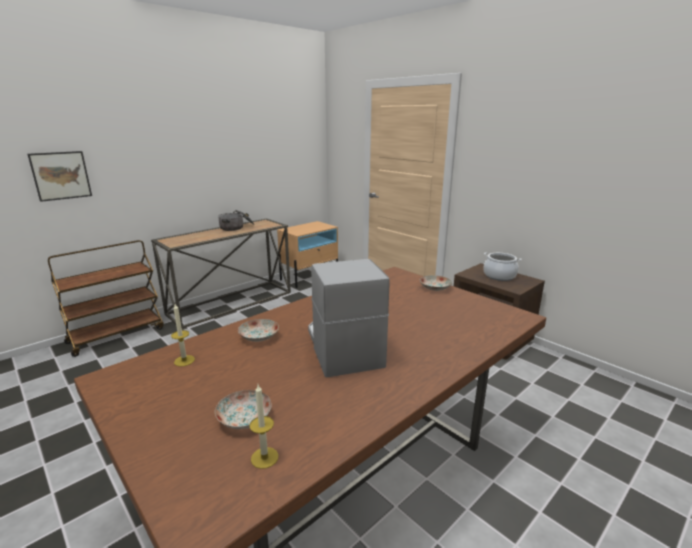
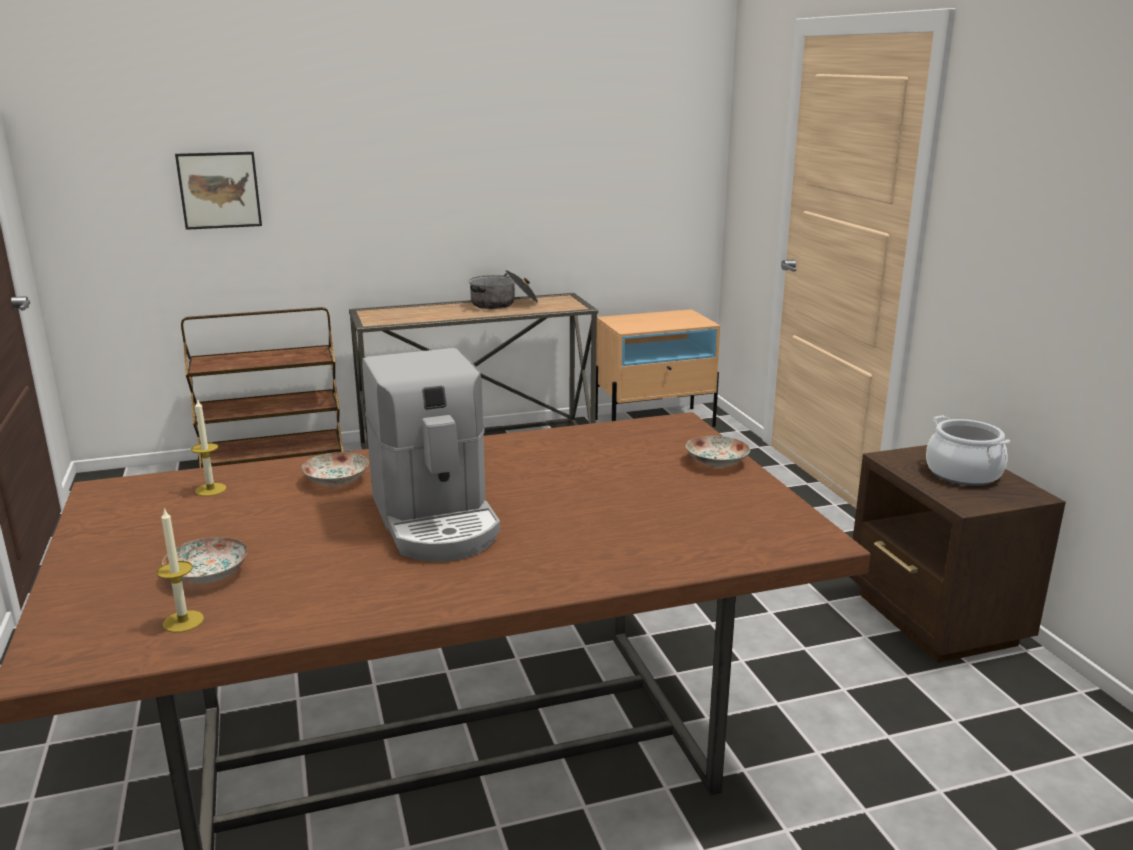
camera: 25 degrees right, 0 degrees up
coffee machine [308,259,390,378] -> coffee machine turned 150 degrees clockwise [362,348,500,562]

